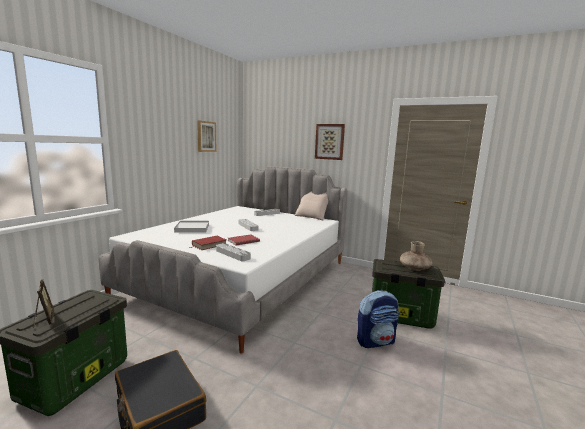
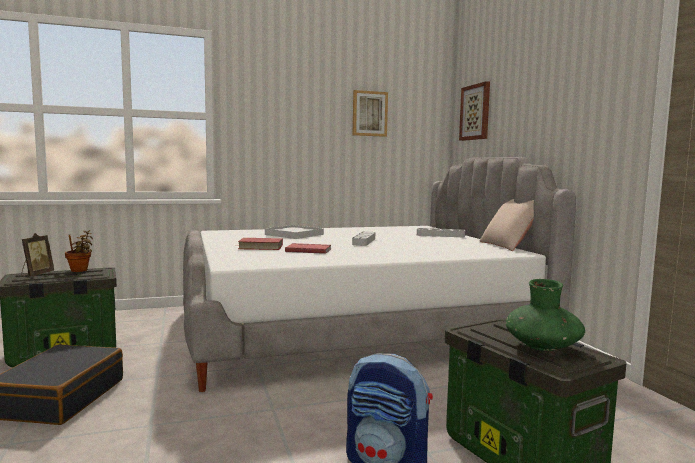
camera: 45 degrees right, 5 degrees down
grey tray [216,243,251,261] -> none
picture [315,124,345,160] -> picture moved to [459,81,490,141]
brown vase [400,241,432,271] -> green vase [506,279,585,351]
none -> potted plant [65,230,93,272]

